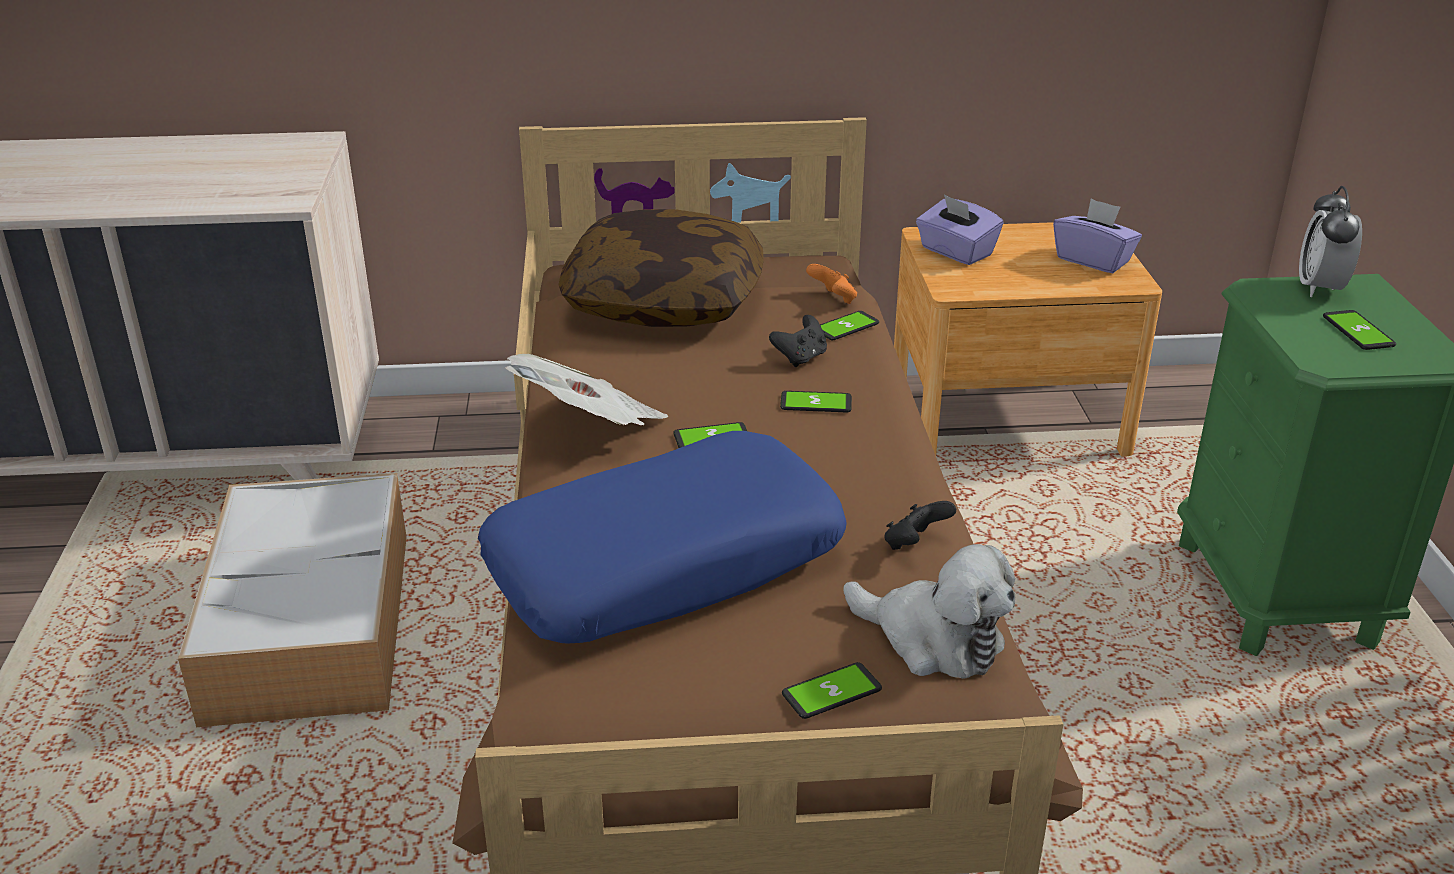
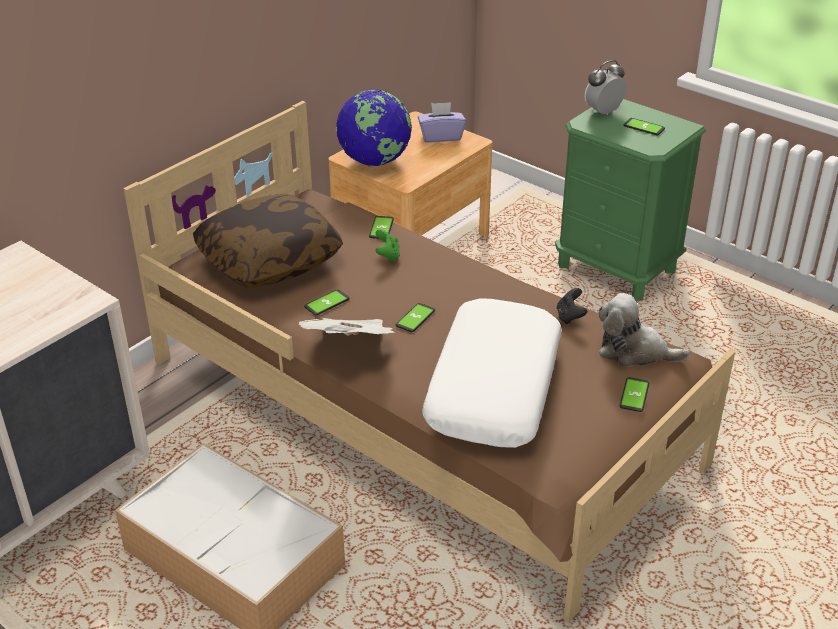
camera: 45 degrees left, 5 degrees up
blue pillow [478,431,847,644] -> white pillow [422,298,562,448]
black game controller [769,315,827,367] -> green game controller [376,229,400,262]
phone [780,391,852,412] -> phone moved to [304,289,350,315]
orange game controller [806,264,857,304] -> none
plush toy [843,544,1015,679] -> plush toy turned 150 degrees counterclockwise [599,293,690,367]
purple tissue box [916,194,1003,265] -> globe [336,90,412,166]
alarm clock [1299,186,1362,297] -> alarm clock turned 90 degrees clockwise [585,60,626,115]

